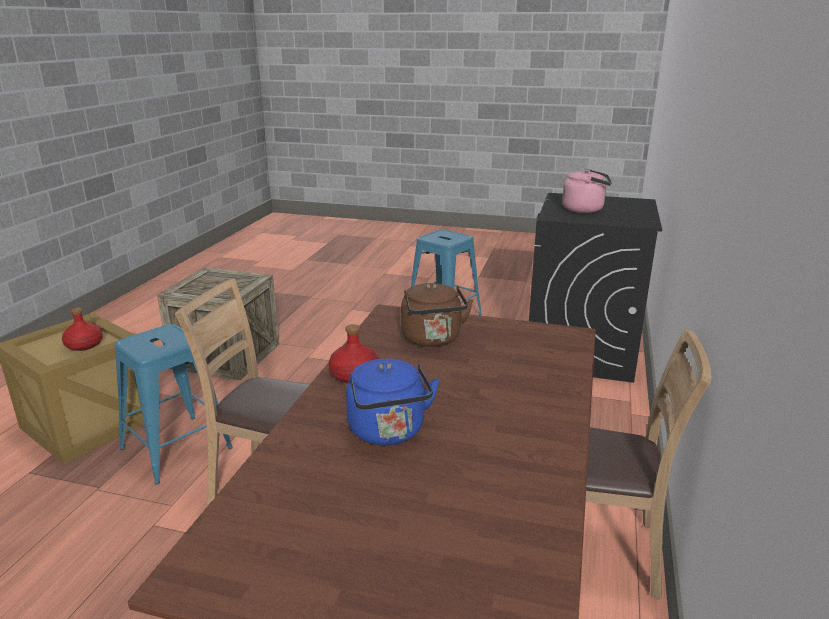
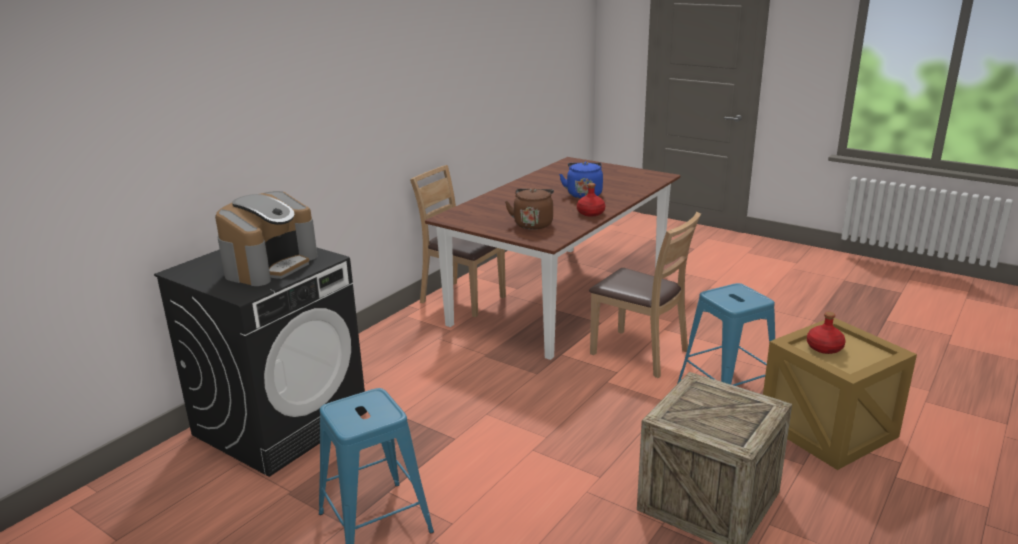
camera: 160 degrees left, 0 degrees up
pink kettle [562,168,612,213] -> coffee machine [215,191,318,286]

